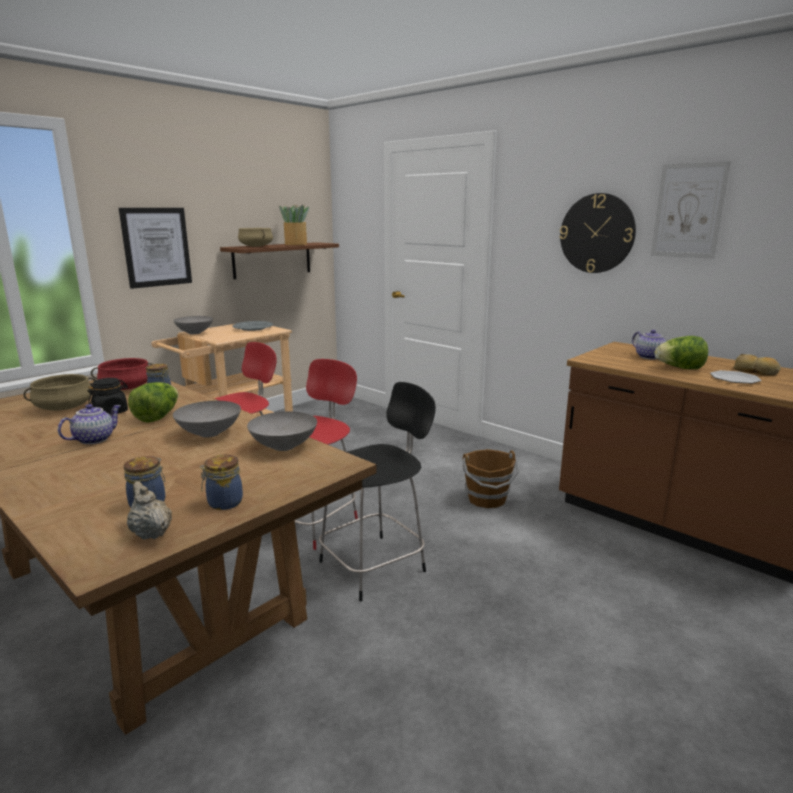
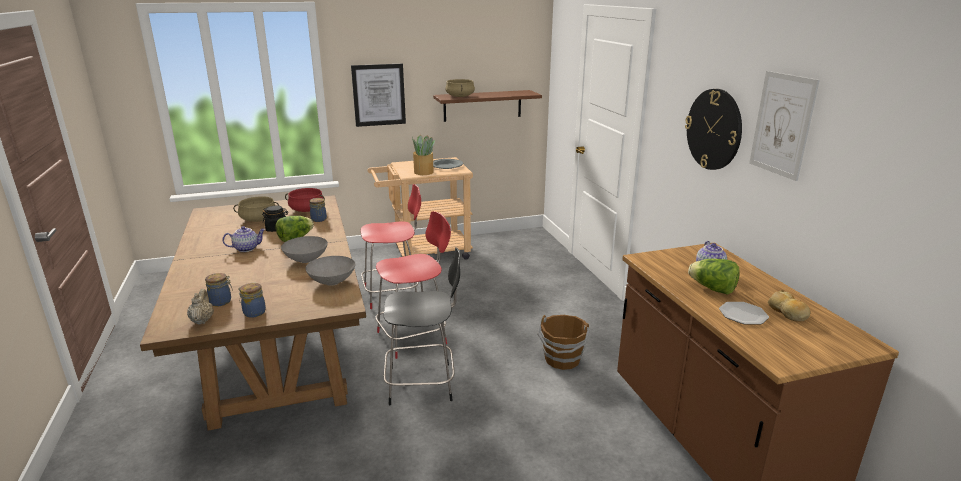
camera: 30 degrees right, 5 degrees up
grey bowl [173,316,213,334] -> none
potted plant [279,204,309,245] -> potted plant moved to [412,135,435,175]

